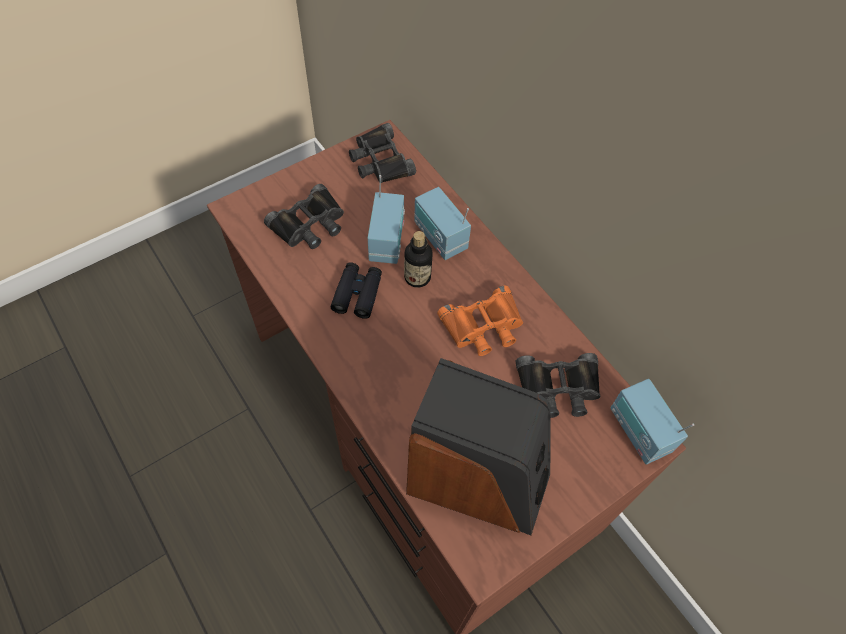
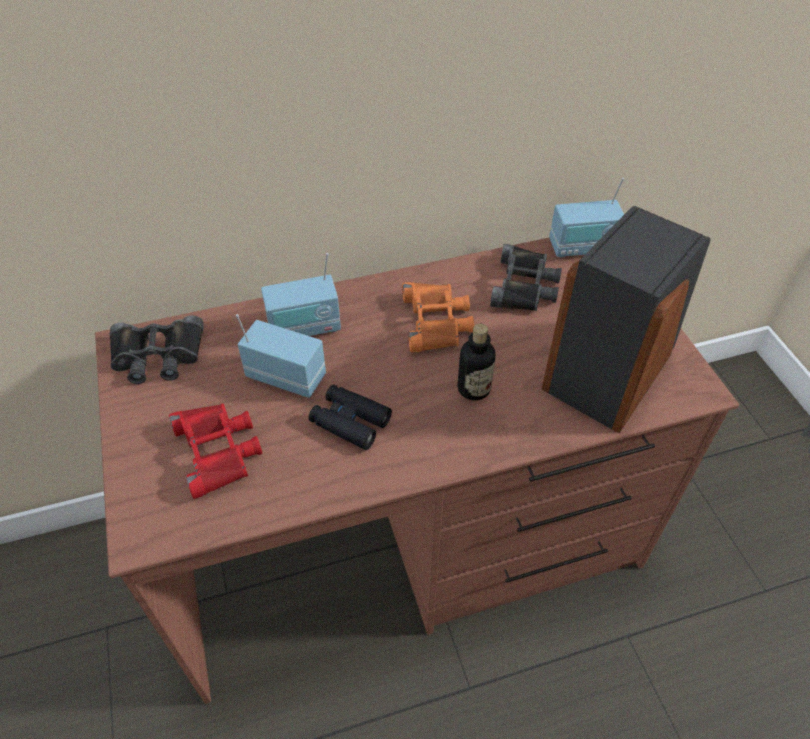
camera: 70 degrees left, 10 degrees down
black binoculars [264,184,344,249] -> red binoculars [169,403,262,499]
bottle [404,231,432,288] -> bottle moved to [458,324,495,400]

